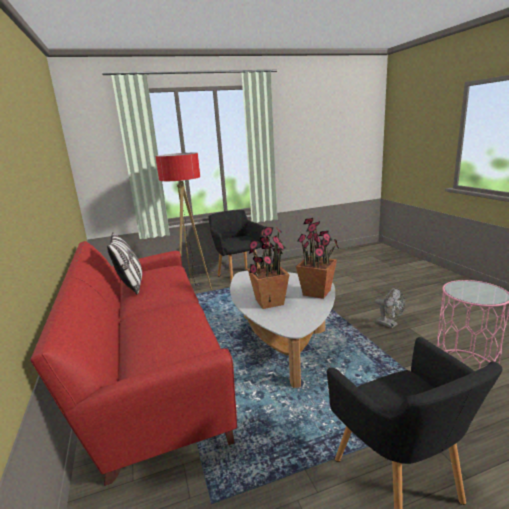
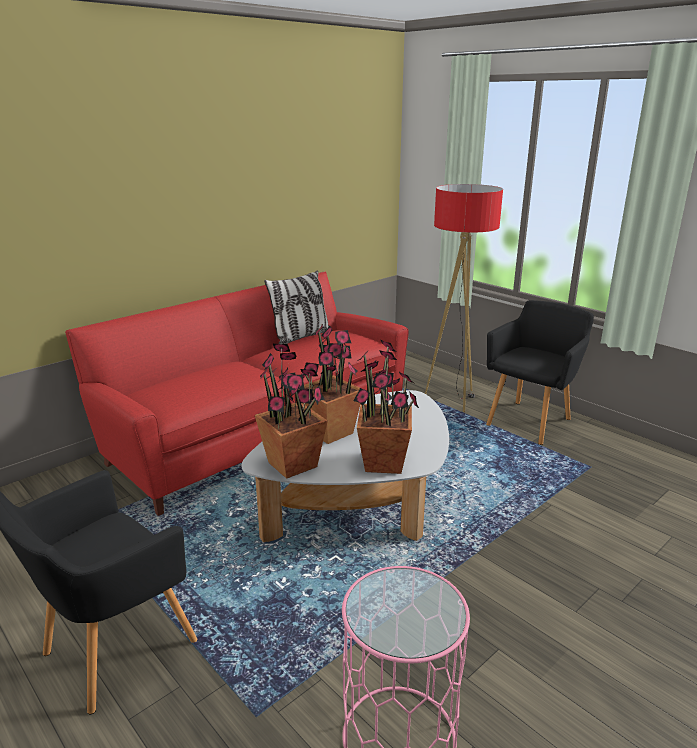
camera: 65 degrees right, 5 degrees up
grey fan [375,288,405,328] -> none
none -> potted plant [255,344,328,479]

